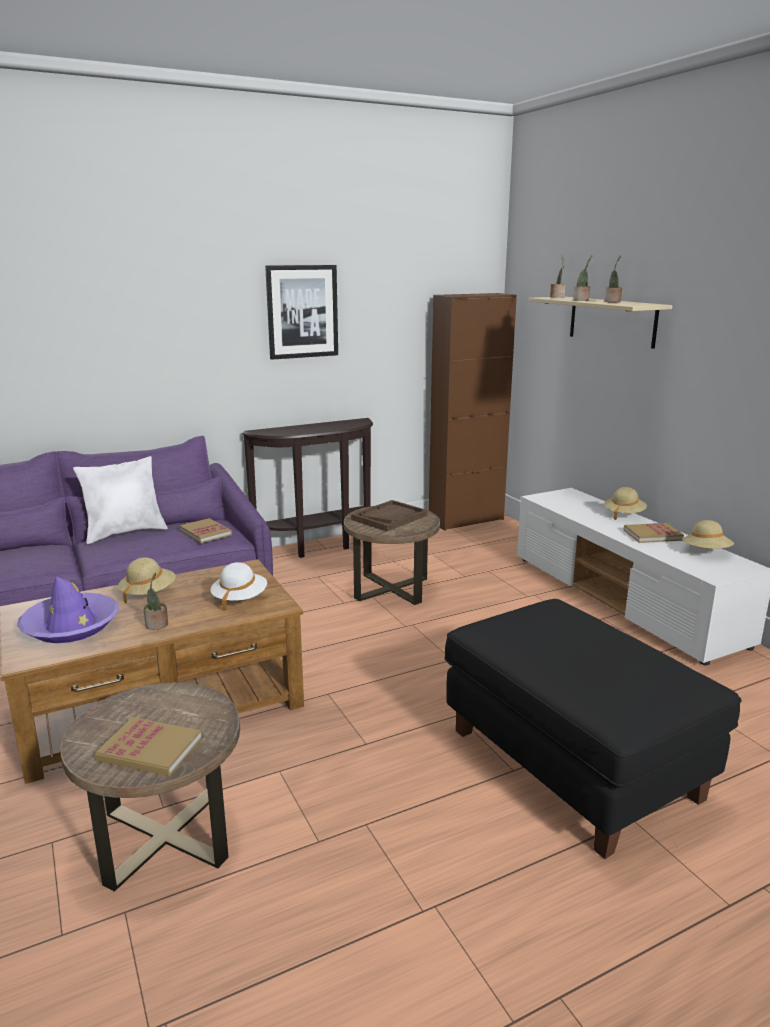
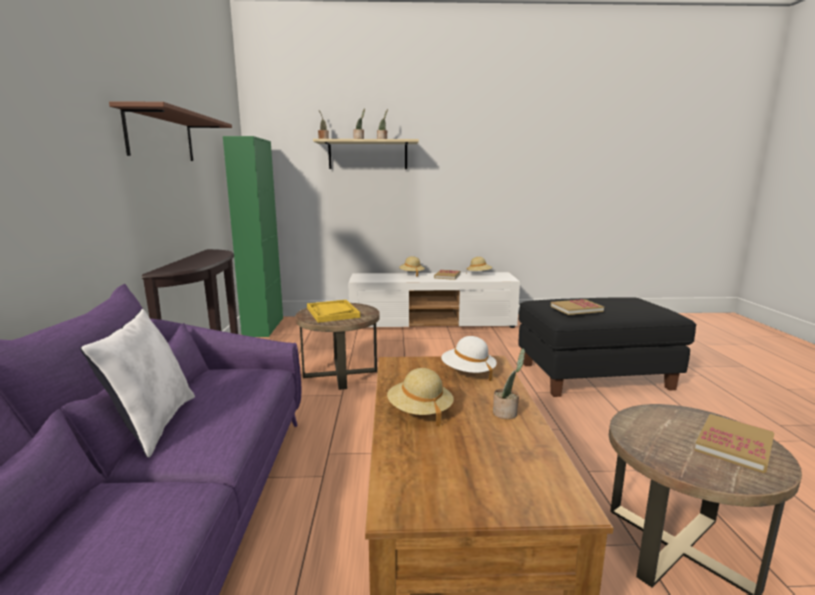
camera: 65 degrees left, 5 degrees down
purple hat [17,576,119,643] -> none
book [179,518,232,543] -> book moved to [551,299,604,315]
picture [265,265,338,360] -> brown shelf [109,101,232,161]
brown tray [351,500,428,531] -> yellow tray [307,300,361,323]
brown cabinet [429,293,517,531] -> green cabinet [223,136,283,337]

